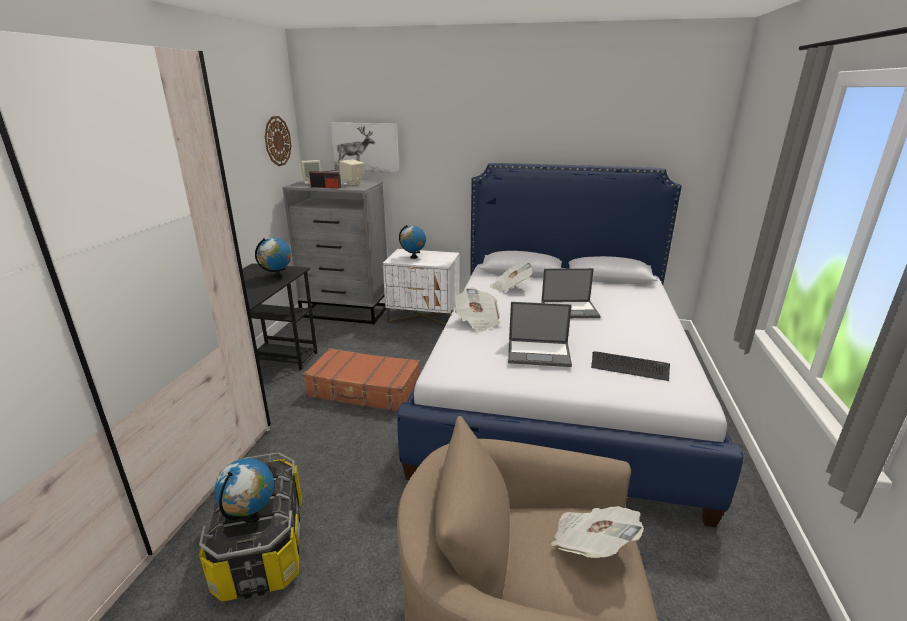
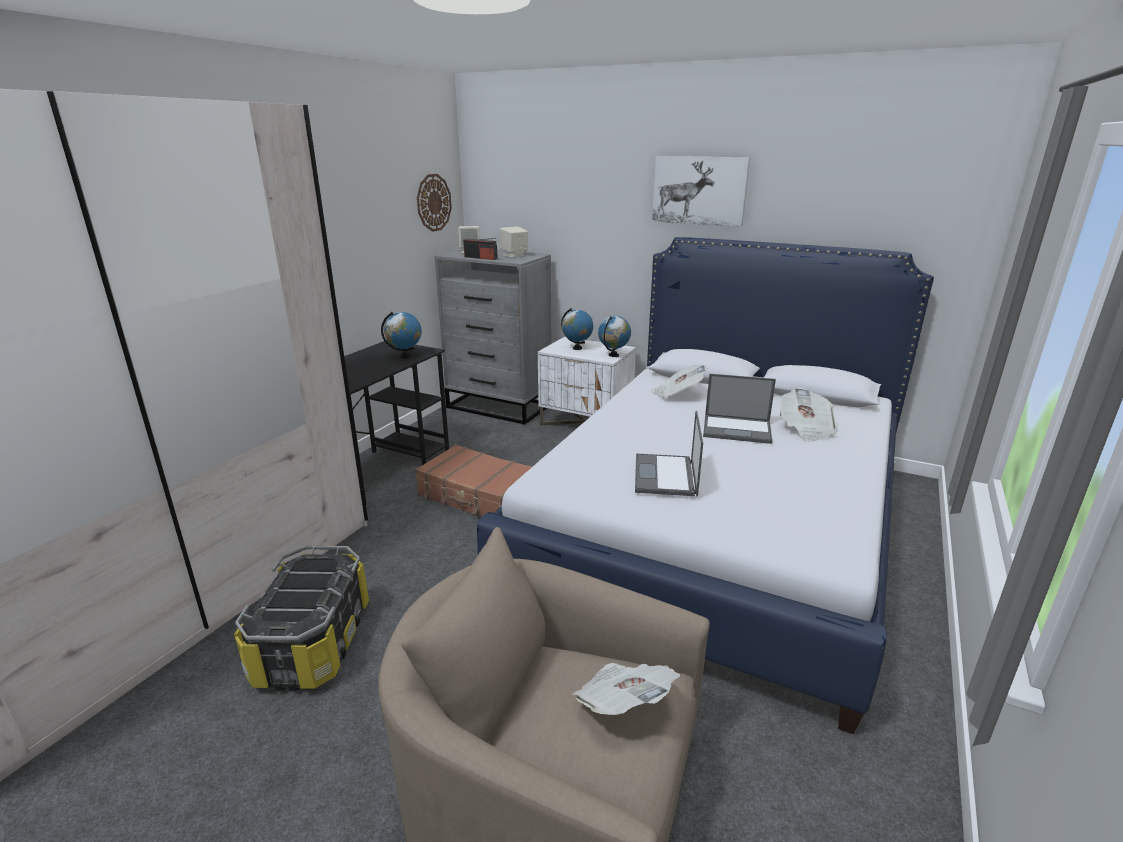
camera: 15 degrees right, 0 degrees up
globe [215,458,274,523] -> globe moved to [598,316,631,357]
picture [331,123,399,173] -> picture moved to [652,156,750,227]
newspaper [455,288,500,333] -> newspaper moved to [780,387,836,442]
laptop [508,302,572,367] -> laptop turned 75 degrees clockwise [635,411,703,496]
keyboard [591,351,670,381] -> none

